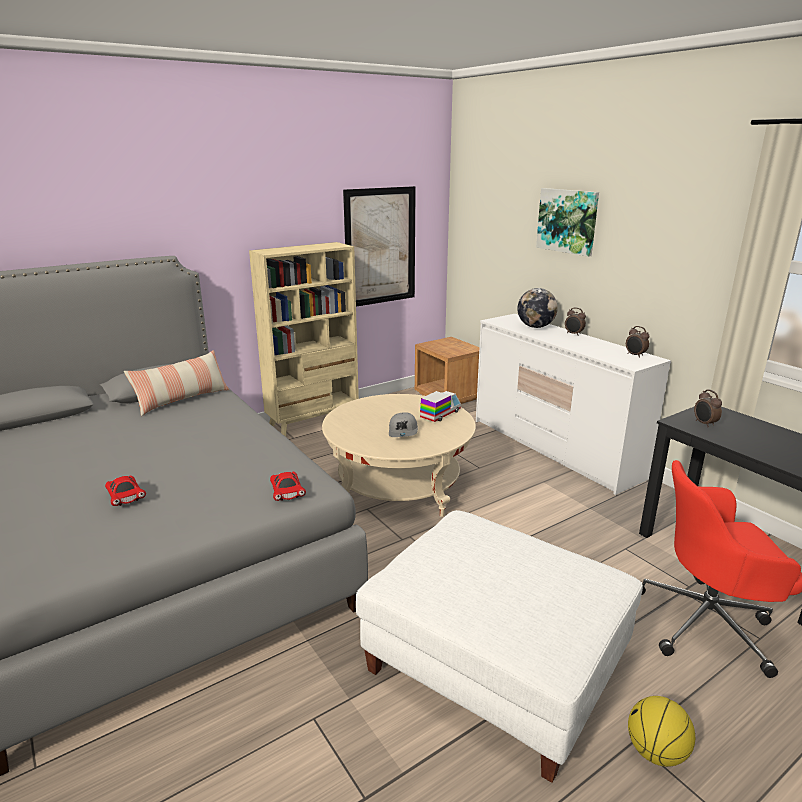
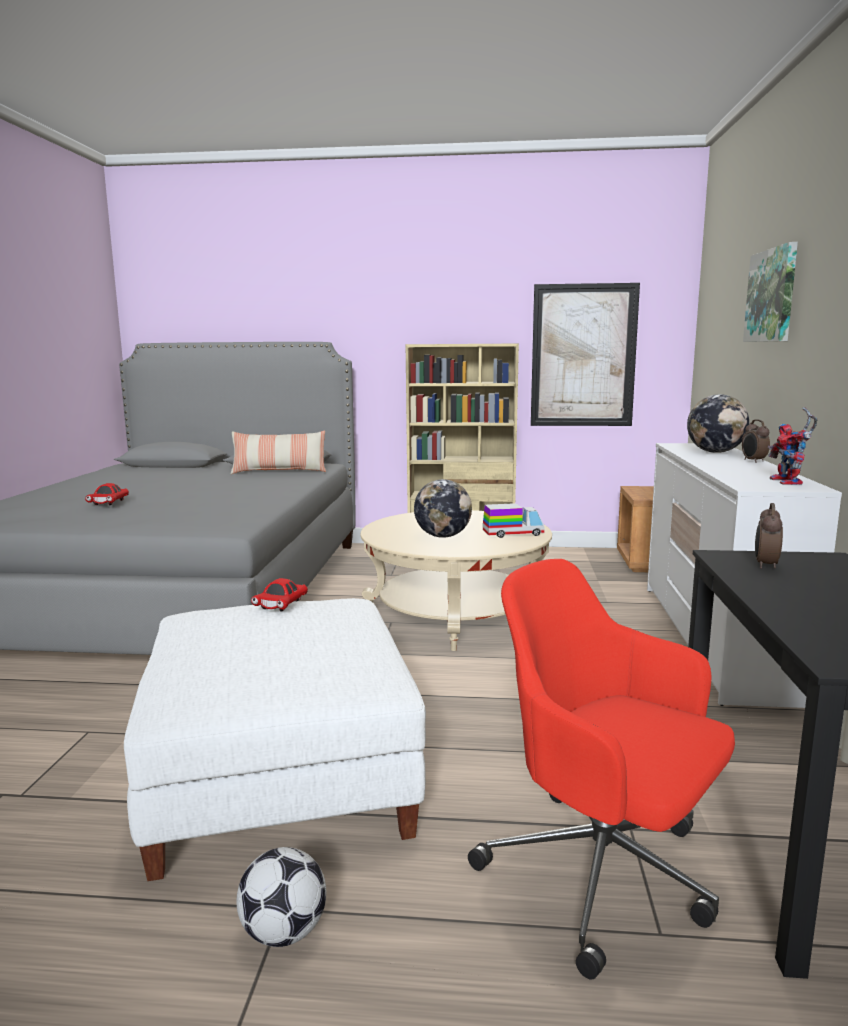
camera: 40 degrees right, 10 degrees down
red toy car [270,472,306,501] -> red toy car moved to [251,578,308,611]
grey cap [389,413,418,437] -> globe [414,479,472,538]
alarm clock [626,326,650,358] -> toy robot [768,407,817,485]
basketball [628,696,695,767] -> football [236,847,326,947]

